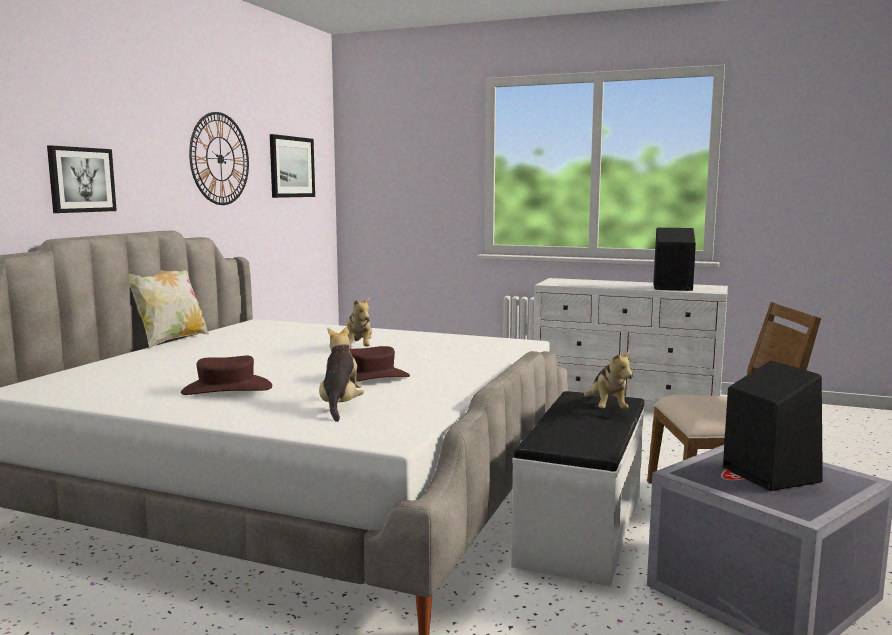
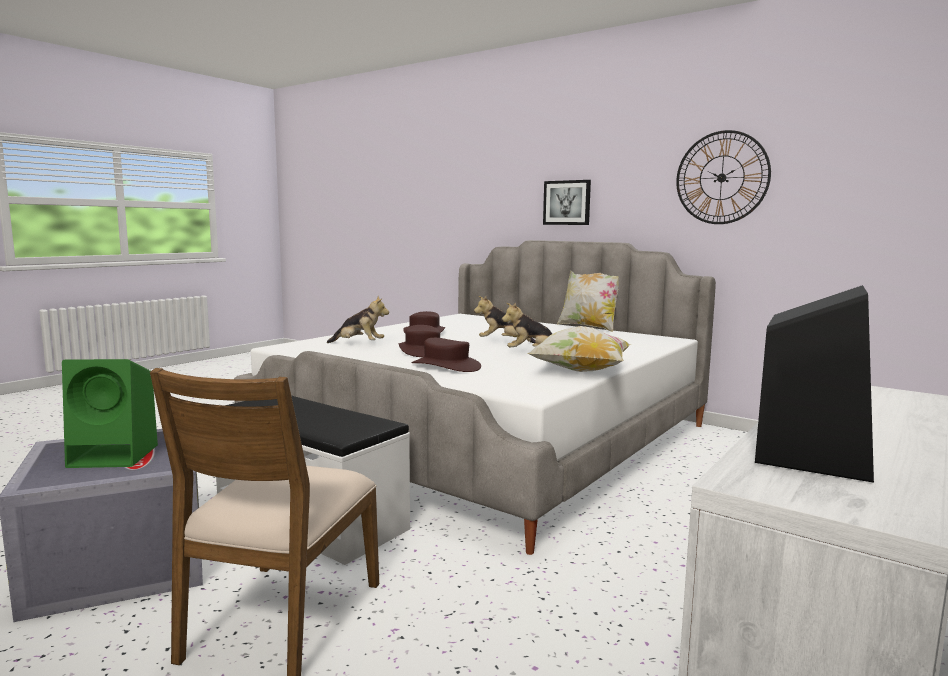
camera: 105 degrees right, 0 degrees up
picture [270,134,315,198] -> none
plush toy [584,350,633,409] -> plush toy moved to [474,296,536,343]
black speaker [723,360,823,491] -> green speaker [62,359,158,468]
none -> brown hat [411,338,481,372]
none -> pillow [527,326,631,372]

